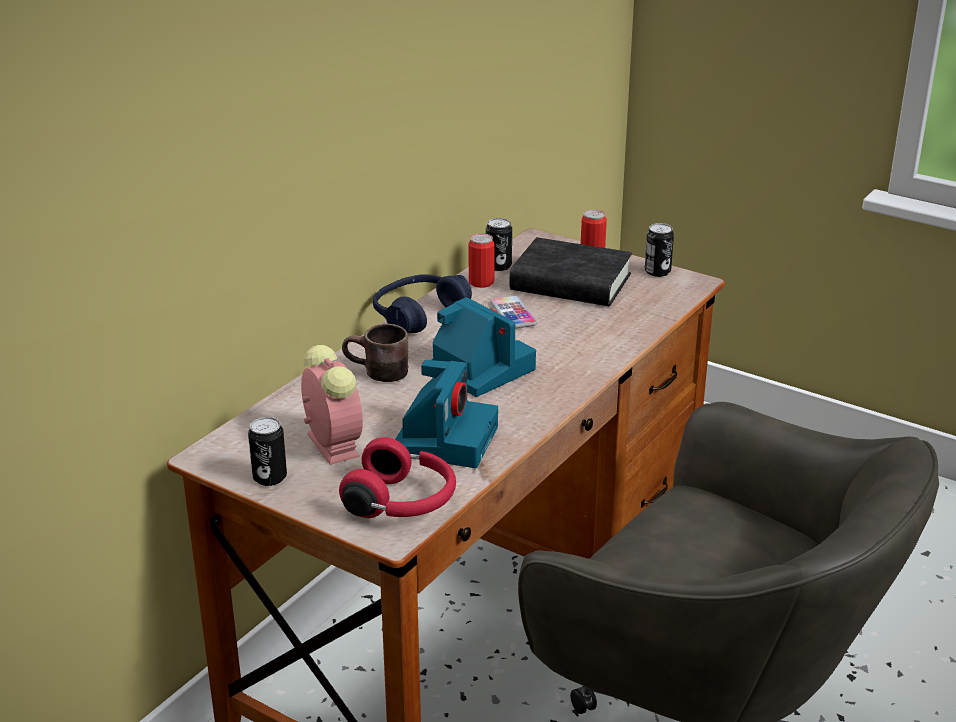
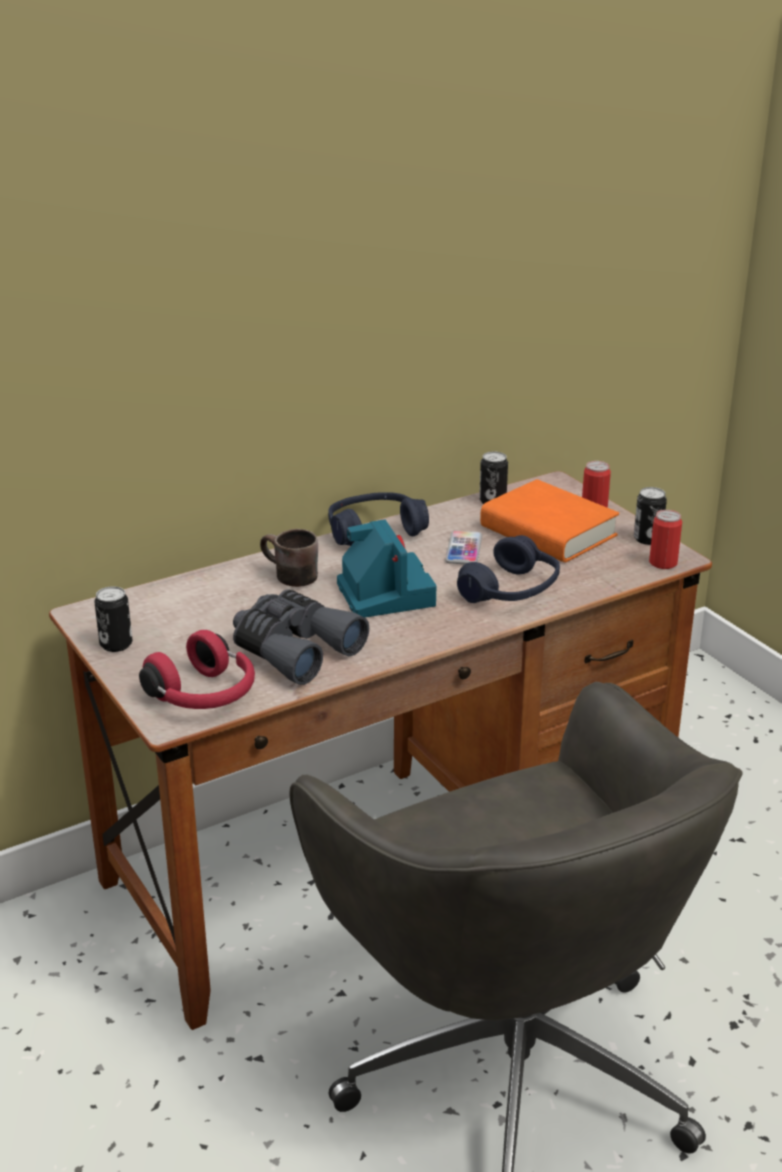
camera: 25 degrees right, 0 degrees up
alarm clock [301,345,363,465] -> none
camera [395,360,498,468] -> grey binoculars [233,589,369,685]
can [469,233,495,288] -> can moved to [649,510,682,569]
black book [510,237,632,306] -> orange book [480,479,619,562]
none -> blue headphones [457,535,560,603]

